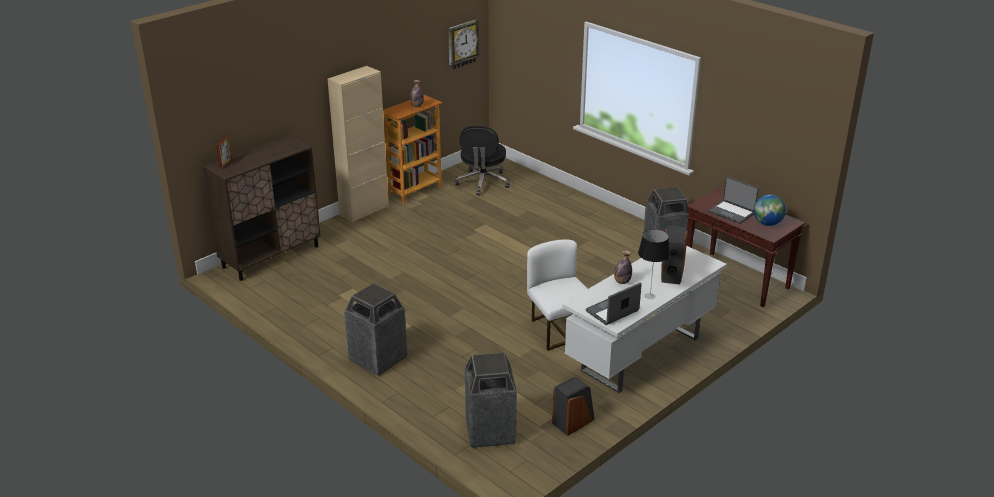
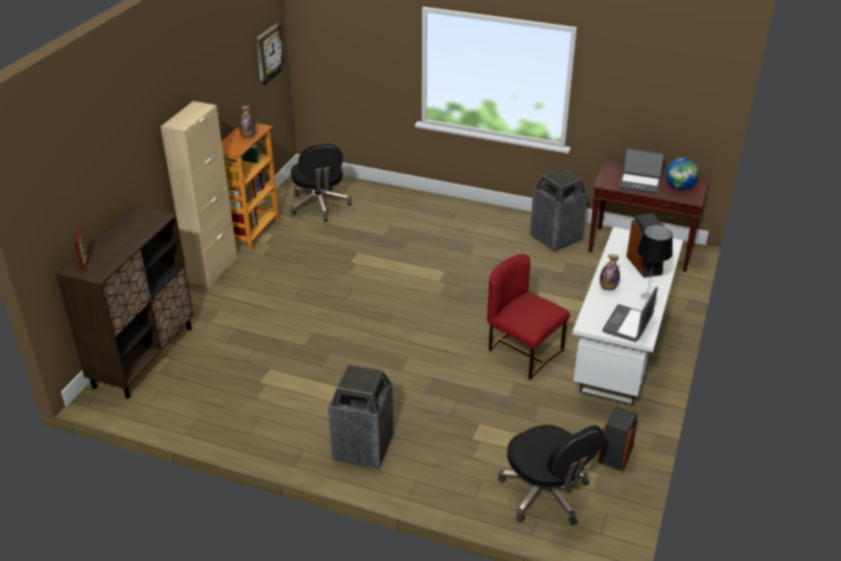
camera: 25 degrees left, 5 degrees up
trash can [465,352,517,448] -> black office chair [498,425,604,525]
white chair [527,239,588,351] -> red chair [487,254,570,380]

